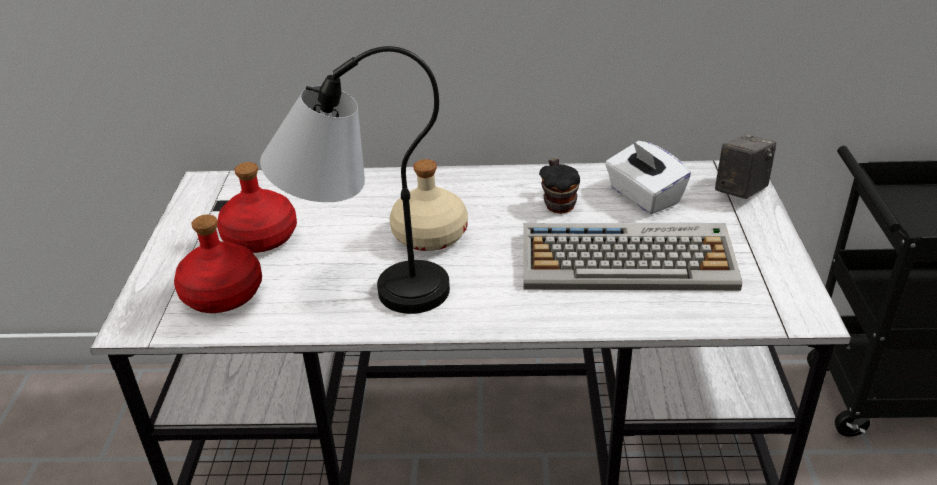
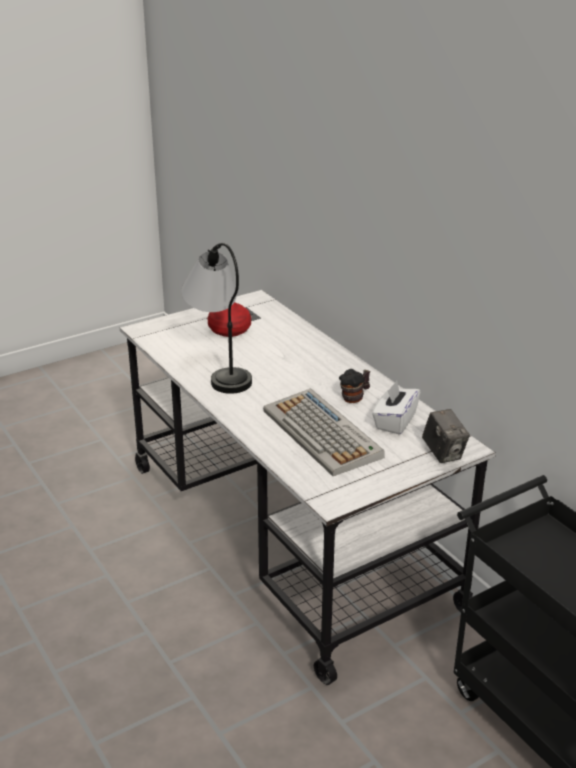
camera: 55 degrees right, 5 degrees down
red bottle [174,215,262,313] -> none
beige bottle [389,159,468,251] -> none
camera [715,135,776,199] -> camera turned 60 degrees clockwise [422,409,470,463]

